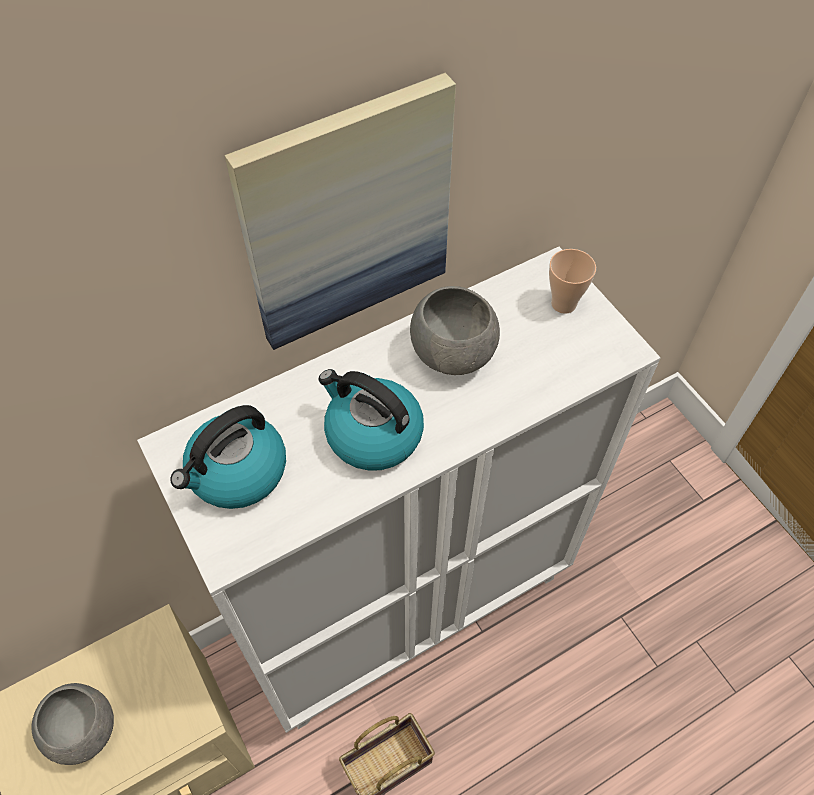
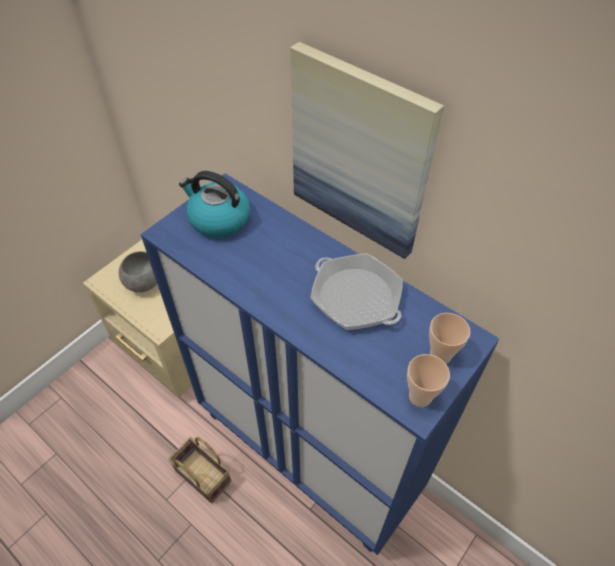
camera: 70 degrees right, 5 degrees down
white cabinet [137,247,660,733] -> blue cabinet [141,173,499,555]
kettle [319,369,424,471] -> none
grey bowl [410,286,500,375] -> frying pan [310,253,403,330]
none -> cup [407,354,450,407]

